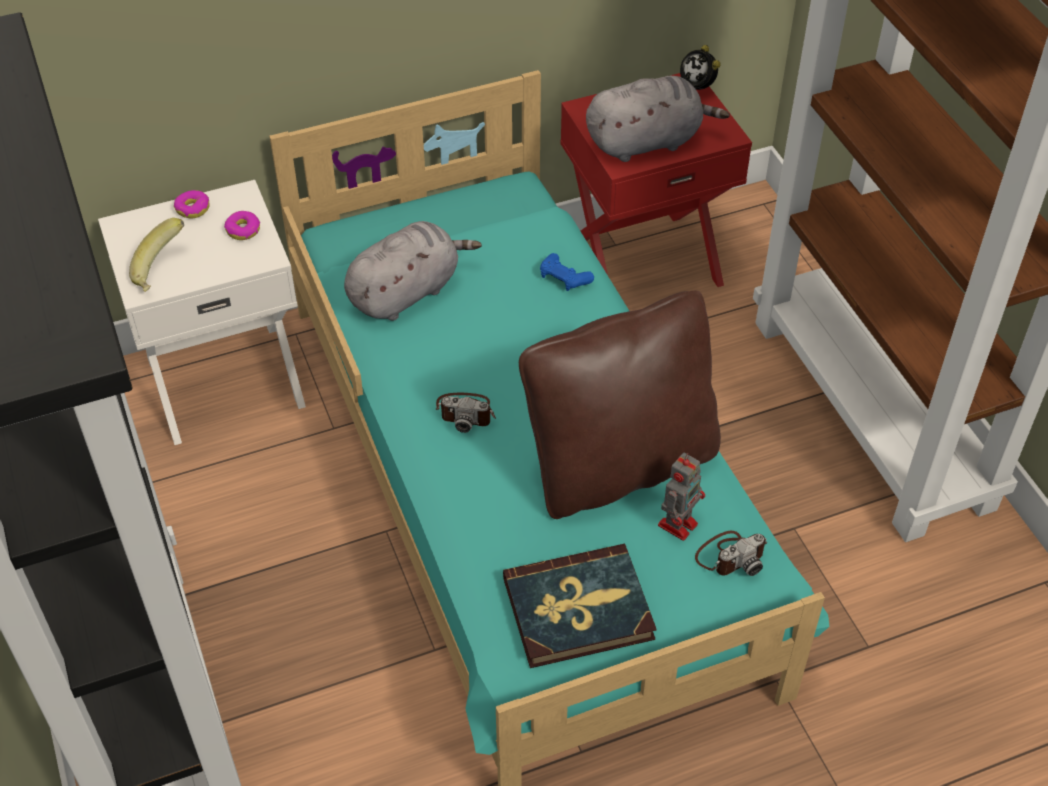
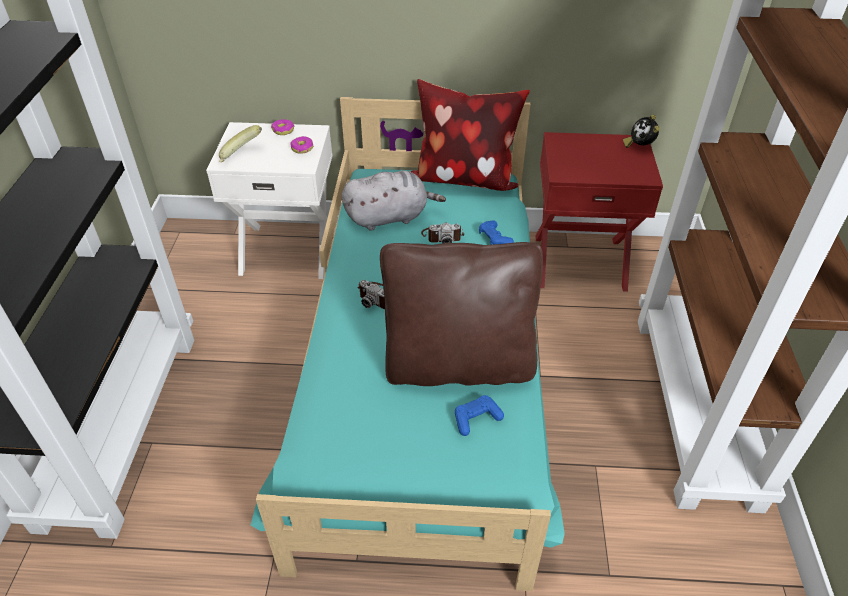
camera: 25 degrees right, 5 degrees down
book [503,544,657,668] -> none
grey plush toy [586,76,730,162] -> none
toy robot [658,453,705,541] -> blue game controller [455,395,504,436]
camera [695,531,767,576] -> camera moved to [421,223,464,243]
none -> pillow [410,79,530,191]

